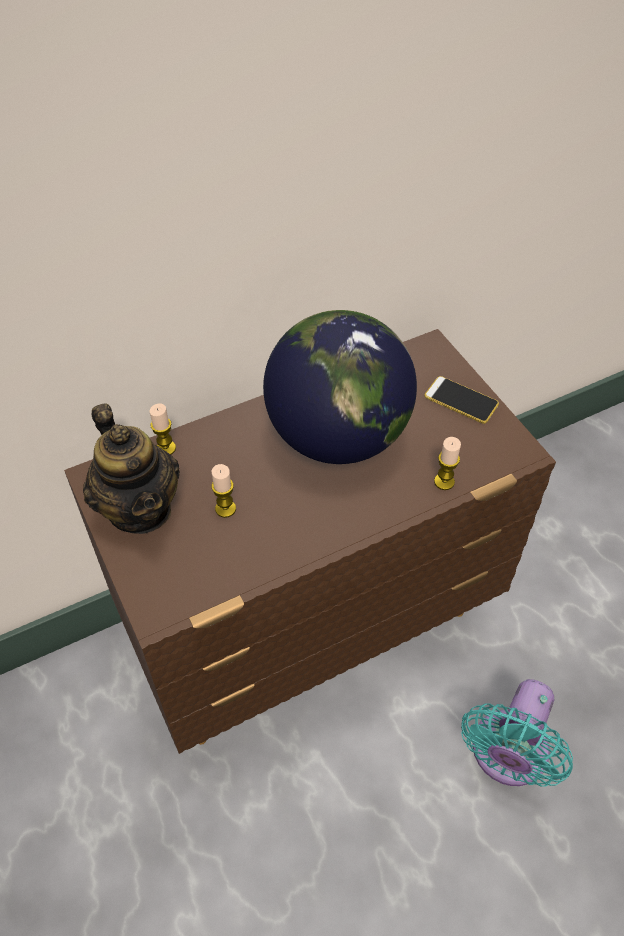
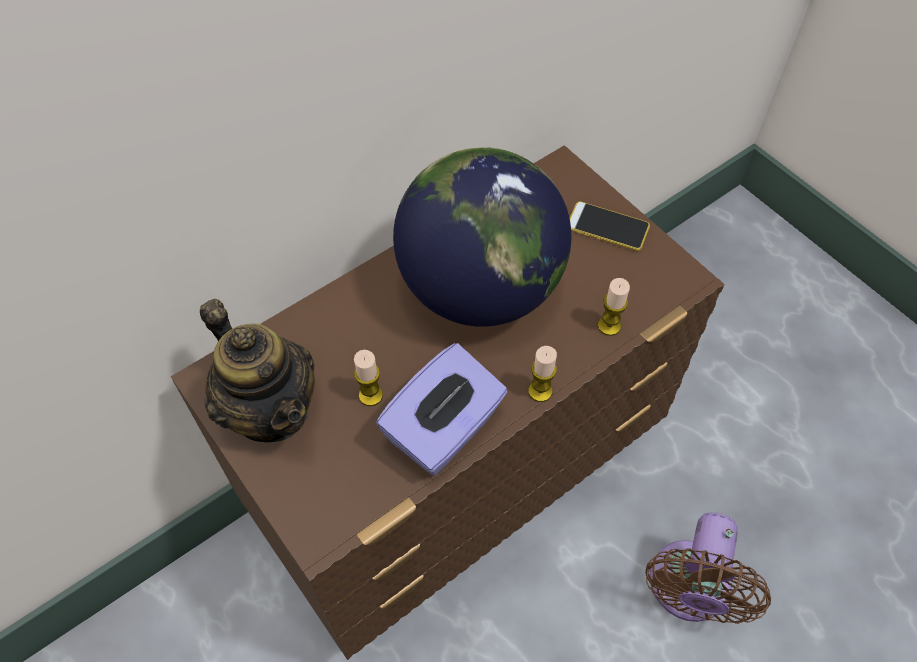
camera: 10 degrees left, 5 degrees up
candle [150,403,176,455] -> candle moved to [528,346,557,402]
turquoise fan [461,679,573,787] -> brown fan [645,513,771,624]
none -> purple tissue box [376,343,508,476]

